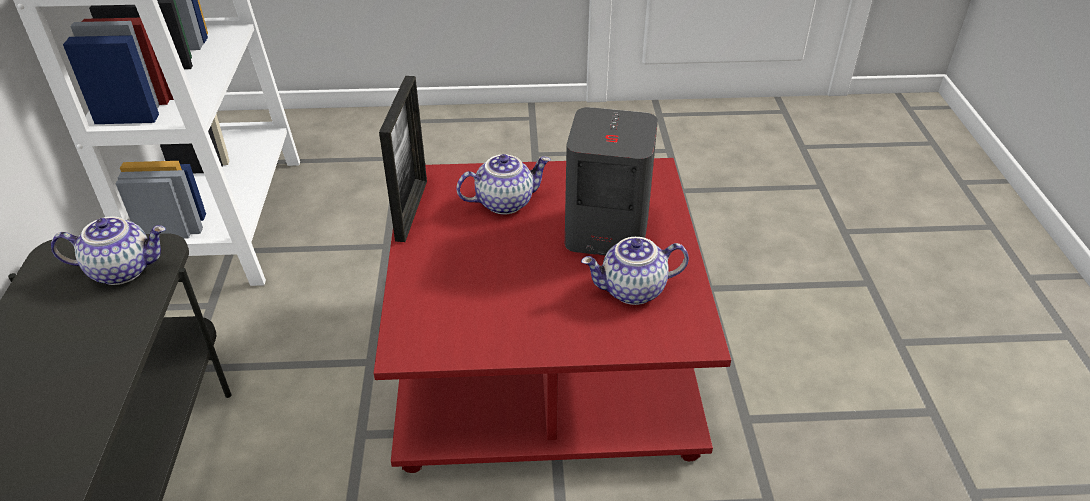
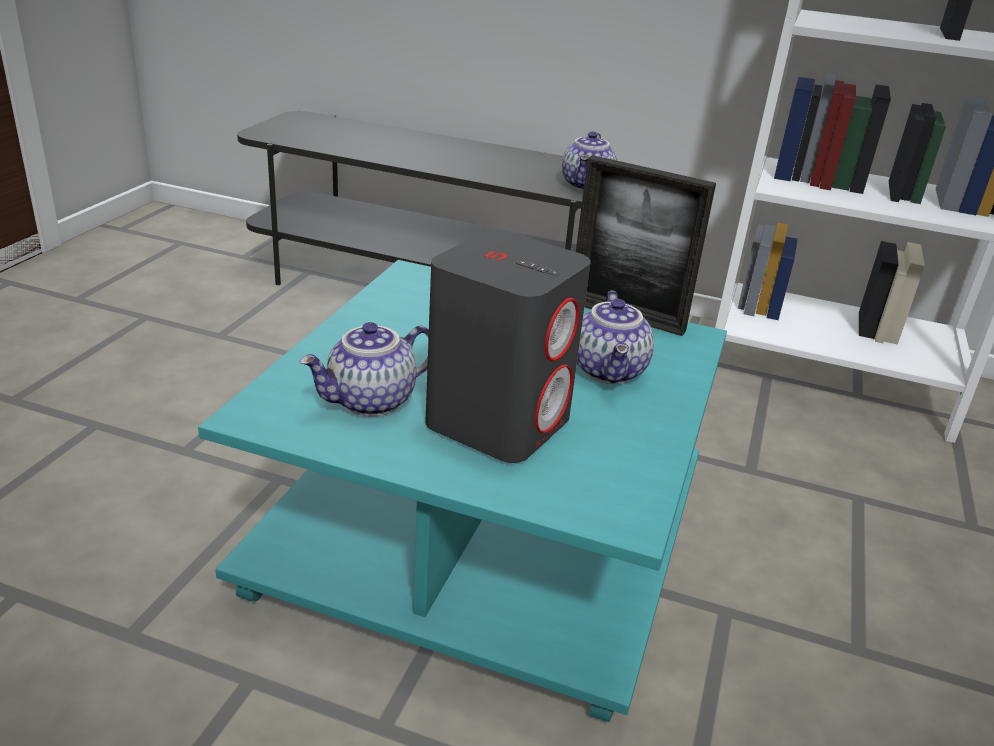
camera: 110 degrees right, 10 degrees down
red coffee table [374,158,731,473] -> turquoise coffee table [198,260,727,722]
teapot [581,237,689,305] -> teapot turned 135 degrees counterclockwise [299,322,429,417]

